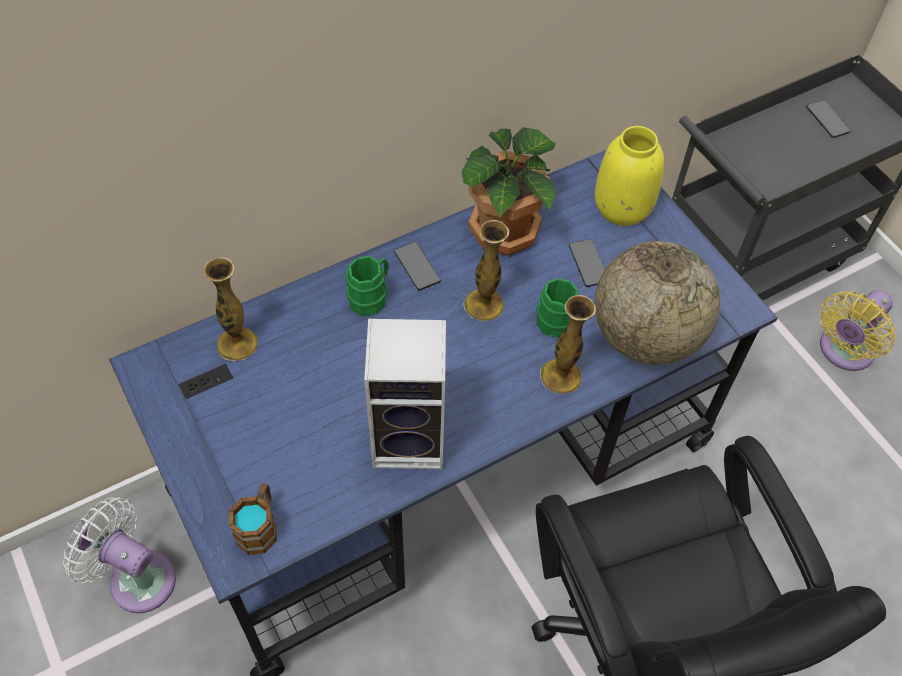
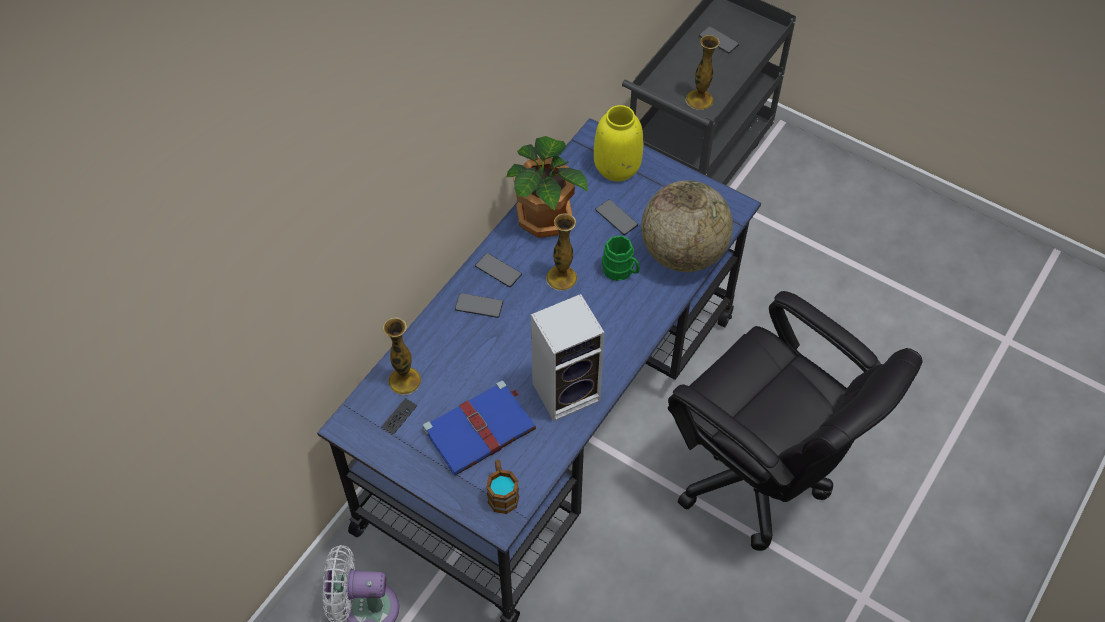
camera: 25 degrees left, 0 degrees up
green mug [346,256,389,317] -> phone [455,293,503,318]
vase [540,295,596,394] -> vase moved to [686,35,720,110]
yellow fan [820,290,896,371] -> none
none -> blue book [423,381,536,476]

